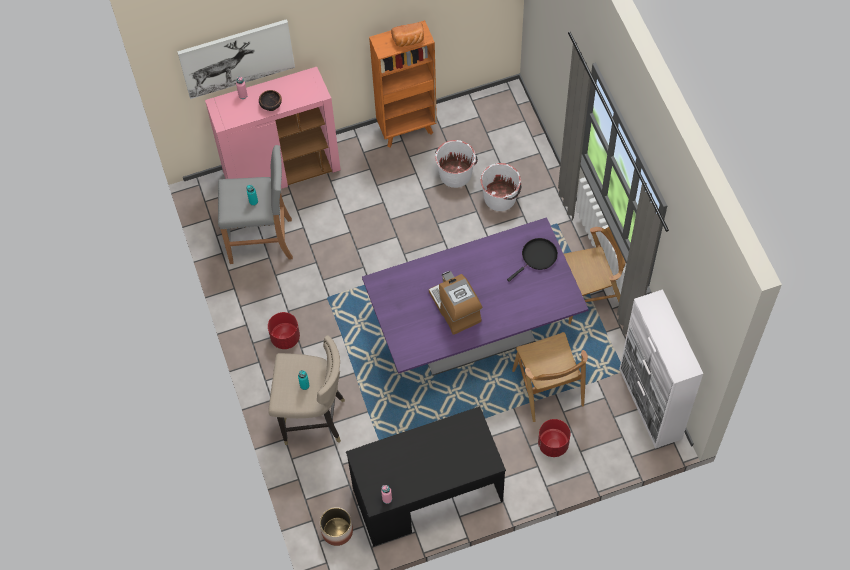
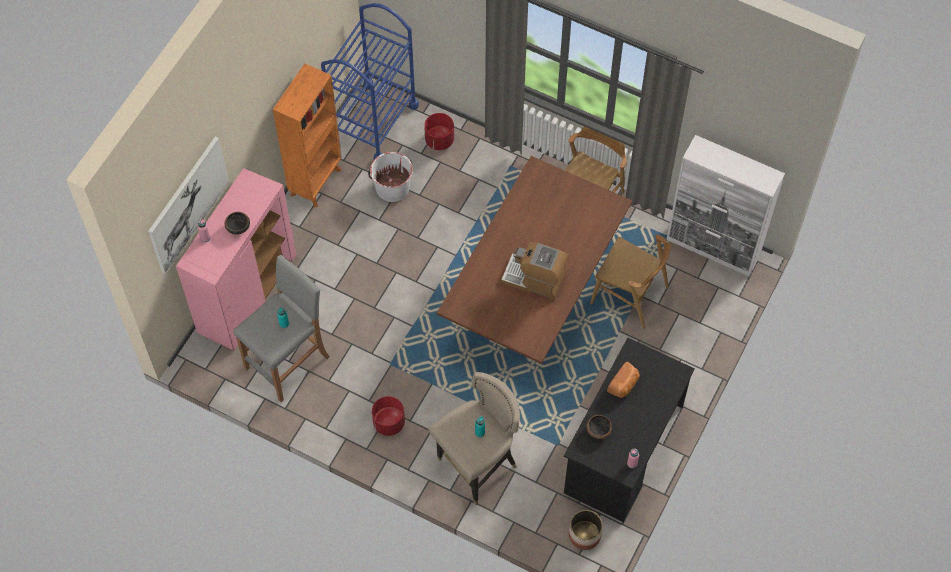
camera: 45 degrees left, 0 degrees up
purple dining table [362,217,588,376] -> brown dining table [437,156,632,364]
bread [391,22,424,47] -> bread moved to [607,362,640,398]
white bucket [480,163,521,211] -> none
black frying pan [507,238,558,282] -> none
red planter [538,419,571,457] -> red planter moved to [424,113,454,150]
none -> blue cart [321,3,419,159]
none -> bowl [586,414,612,439]

